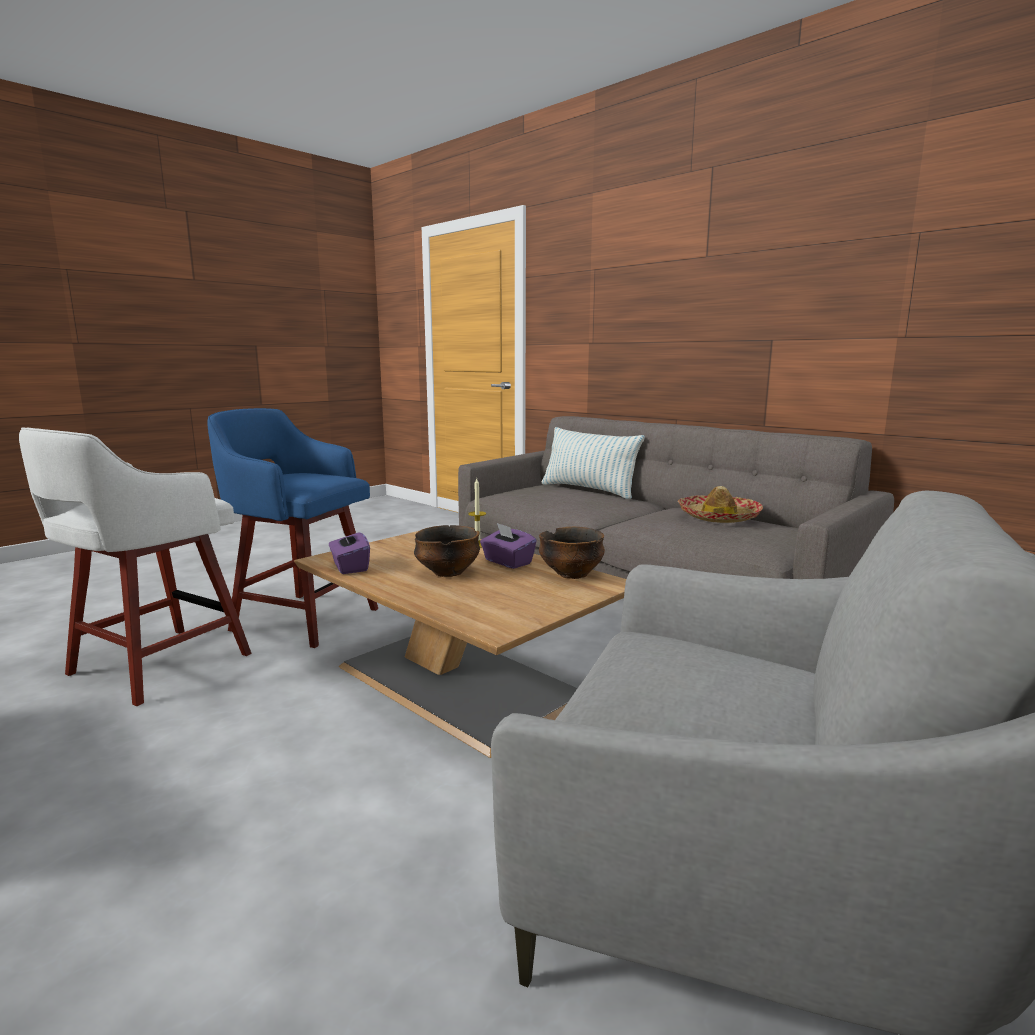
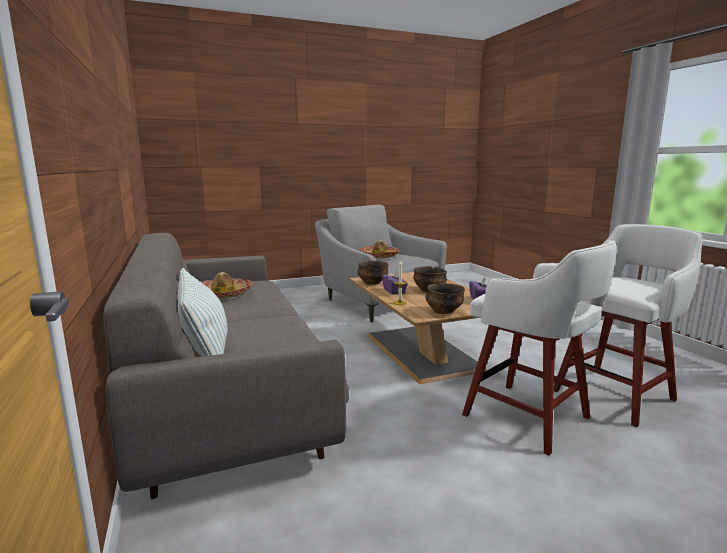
camera: 155 degrees left, 0 degrees up
blue stool [207,408,378,648] -> white stool [462,240,617,455]
none -> hat [360,240,401,259]
none -> bowl [425,283,465,314]

